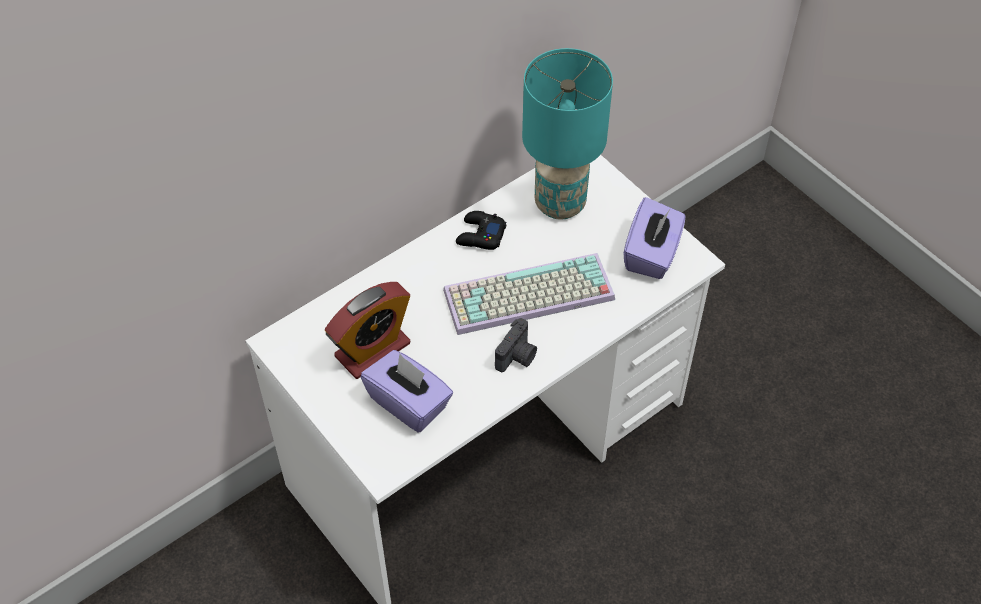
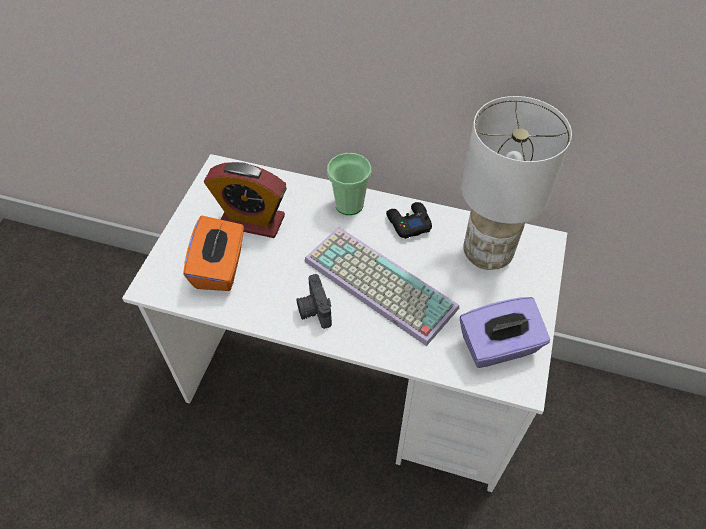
camera: 55 degrees right, 0 degrees up
purple tissue box [361,350,453,433] -> orange tissue box [183,216,244,291]
camera [495,318,537,372] -> camera turned 75 degrees clockwise [296,274,332,329]
turquoise table lamp [522,48,613,220] -> white table lamp [461,96,572,270]
none -> cup [327,153,371,215]

